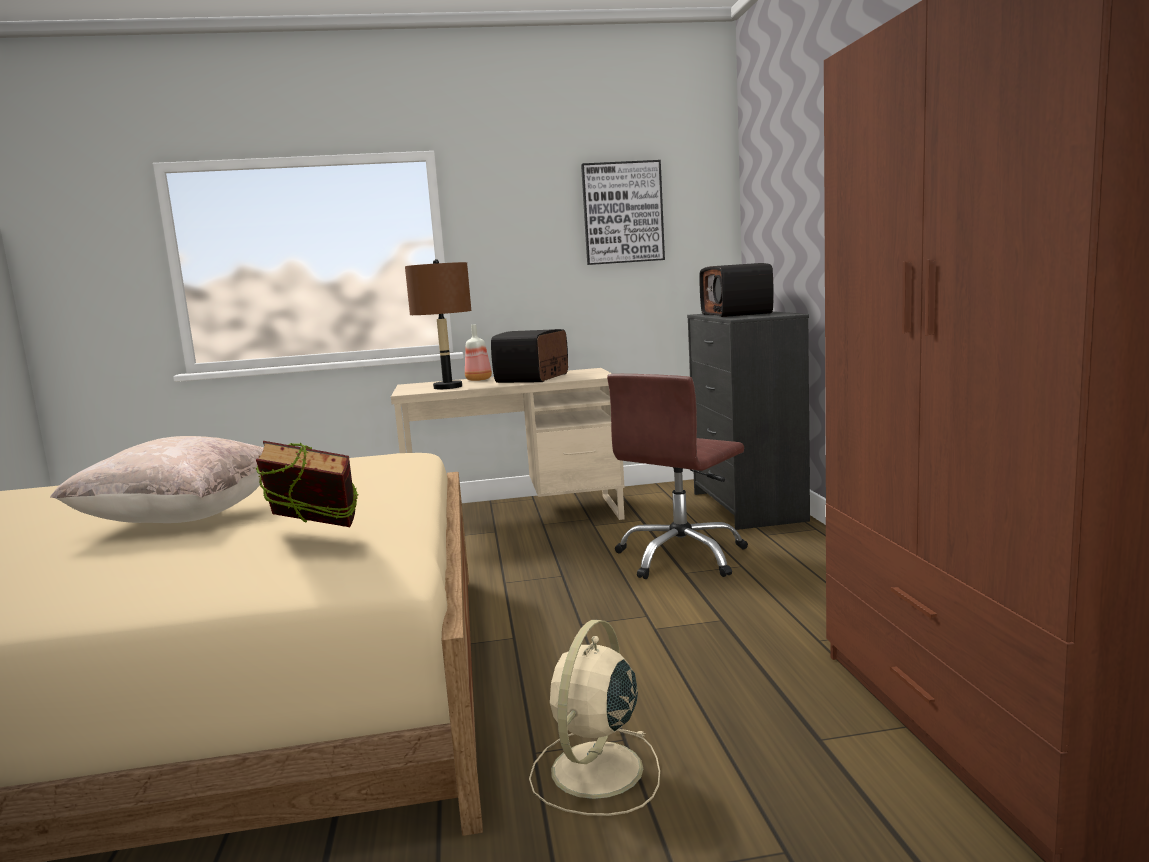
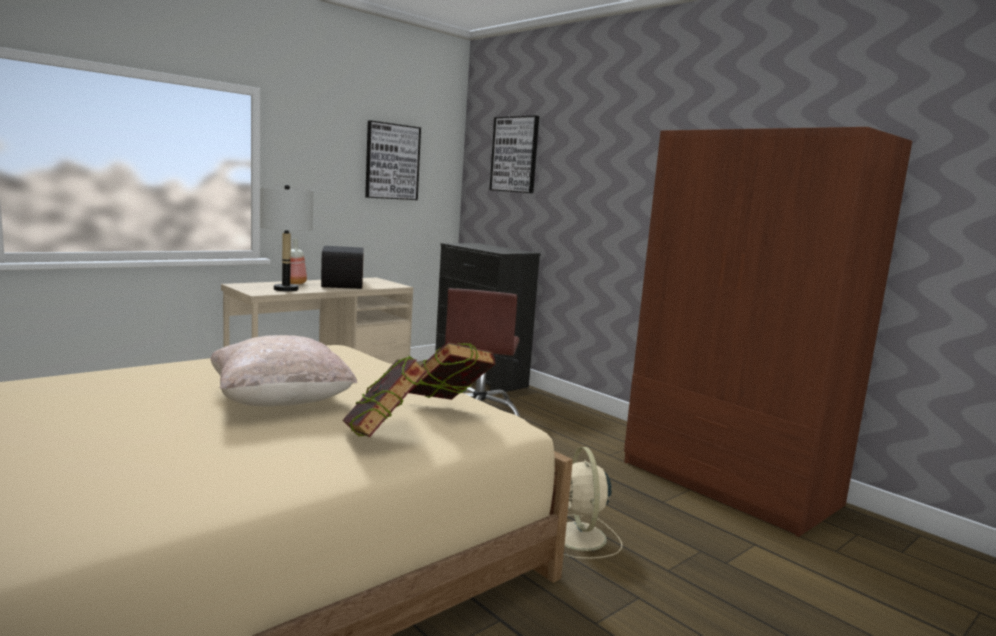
camera: 35 degrees left, 0 degrees up
brown table lamp [405,259,471,389] -> grey table lamp [260,185,313,291]
radio [699,263,774,317] -> none
none -> book [342,355,427,437]
none -> picture [489,115,539,193]

